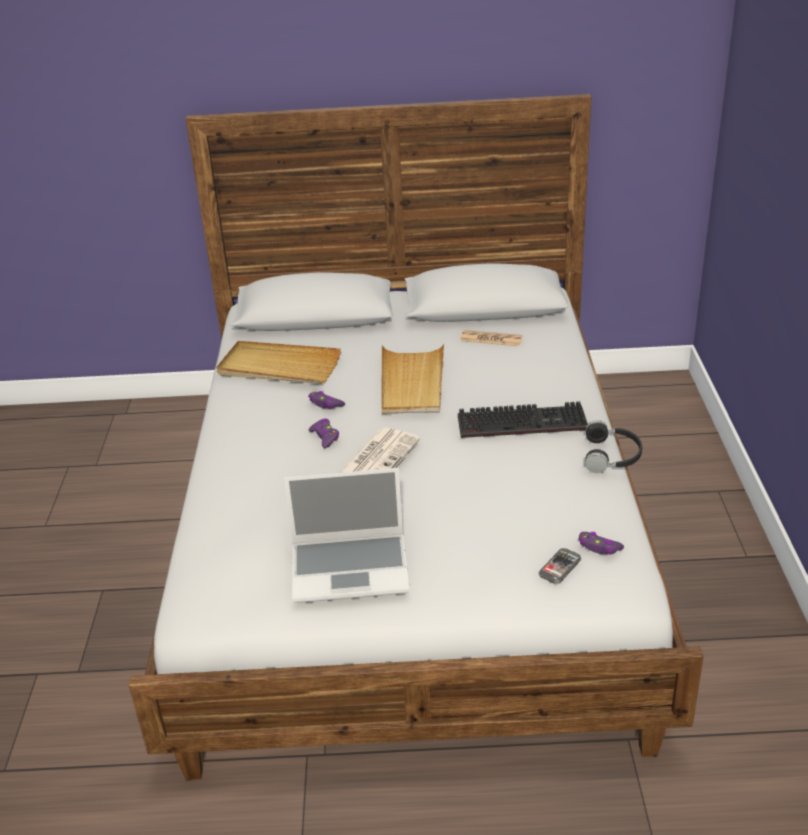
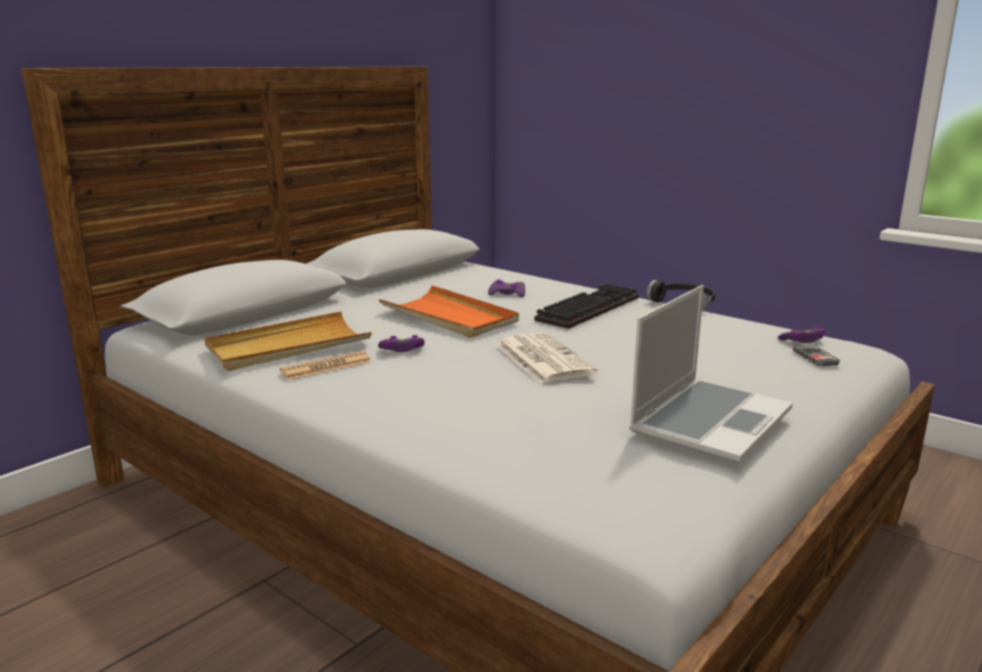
camera: 50 degrees left, 15 degrees down
purple game controller [309,418,339,448] -> purple game controller moved to [488,279,525,297]
beige tray [381,343,444,414] -> orange tray [379,285,519,338]
newspaper [460,330,523,346] -> newspaper moved to [280,351,371,380]

